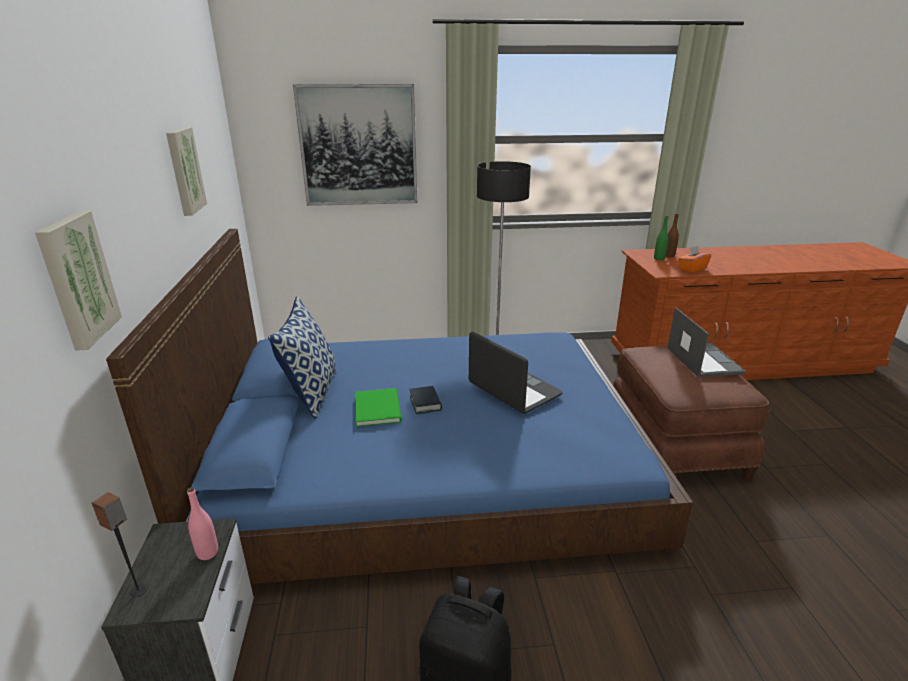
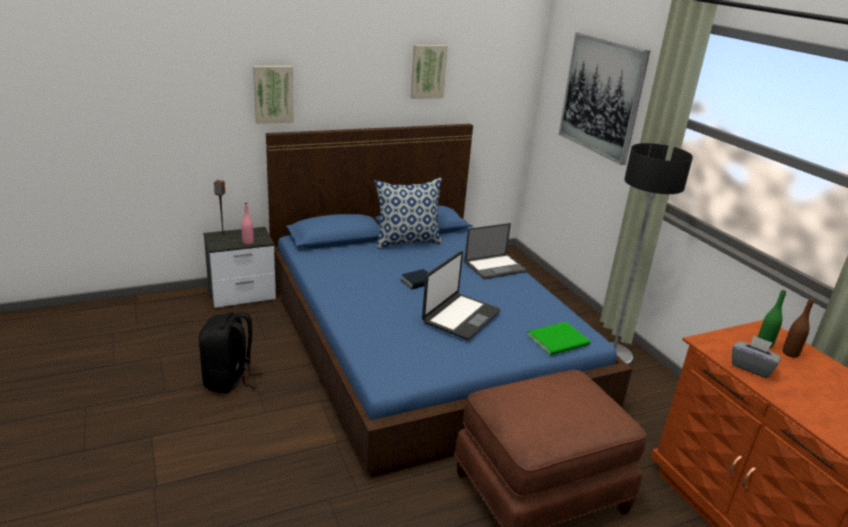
camera: 70 degrees right, 0 degrees up
green book [355,388,402,427] -> green book moved to [527,322,590,355]
laptop [667,307,746,377] -> laptop moved to [464,223,527,279]
orange tissue box [678,246,712,273] -> grey tissue box [732,335,781,378]

